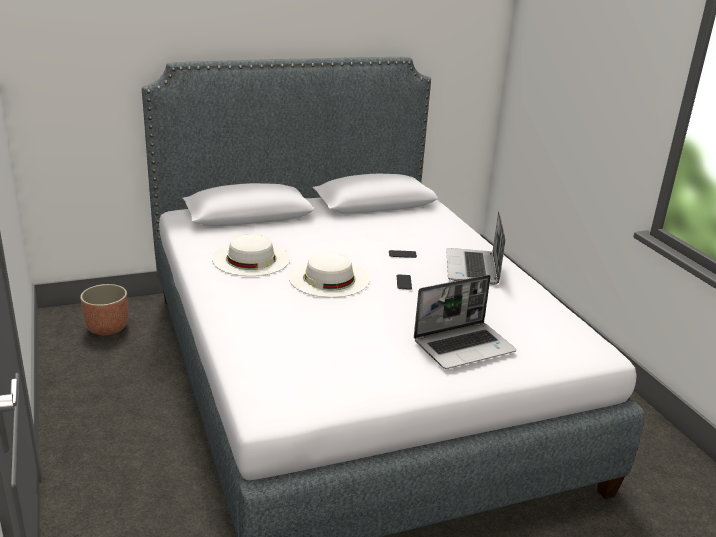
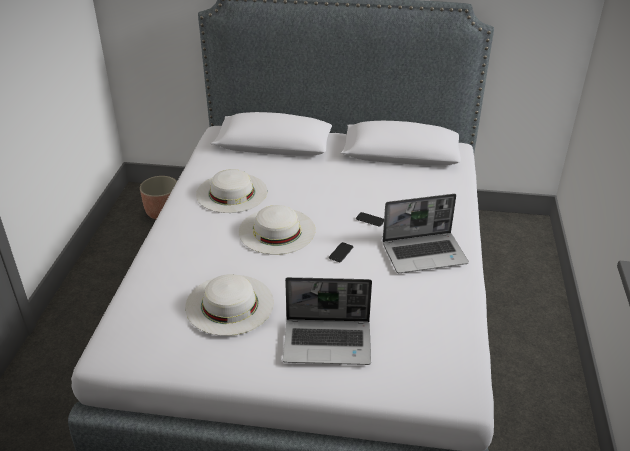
camera: 30 degrees right, 10 degrees up
laptop [446,211,505,285] -> laptop turned 135 degrees counterclockwise [383,194,469,273]
none -> white hat [185,274,274,336]

